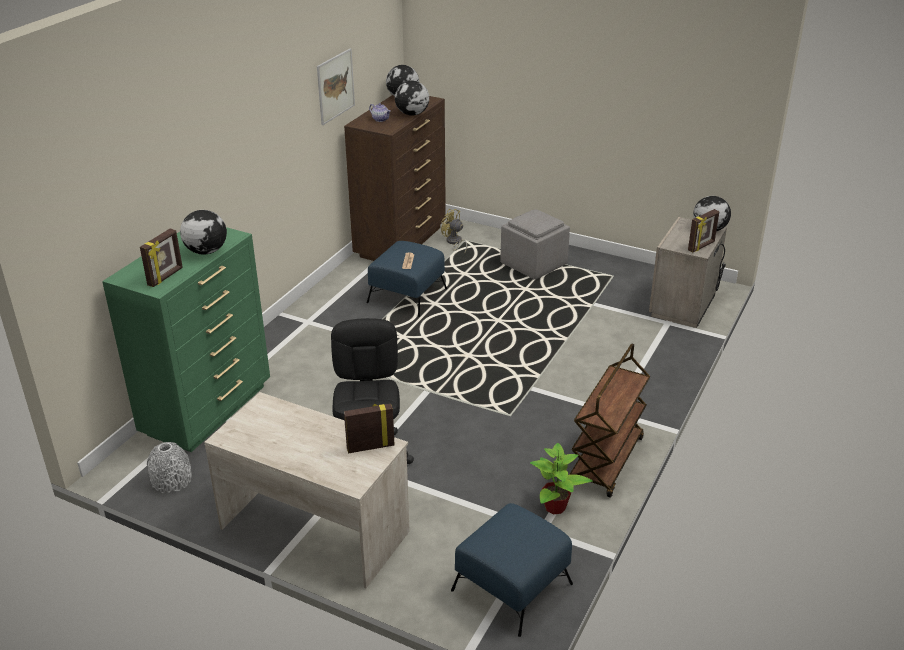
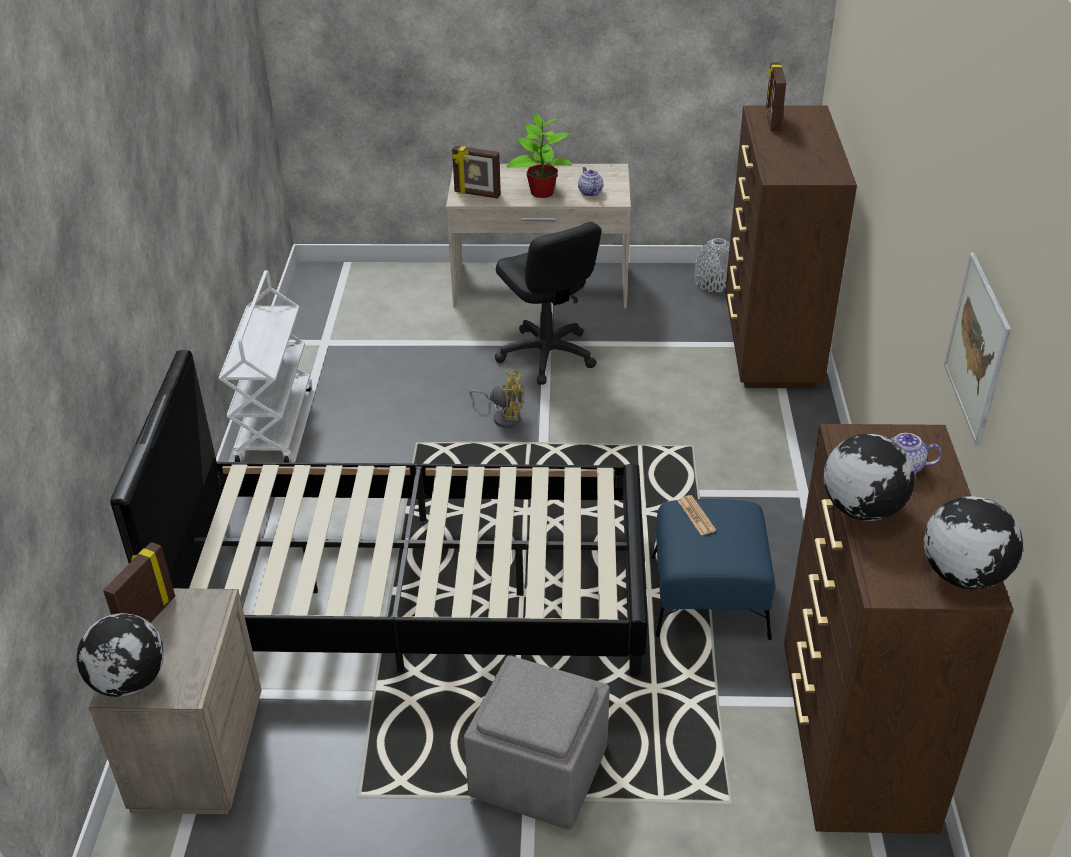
camera: 155 degrees right, 5 degrees up
green dresser [102,227,270,452] -> brown dresser [725,106,857,388]
globe [180,210,227,254] -> none
picture frame [344,404,395,453] -> picture frame turned 60 degrees clockwise [452,145,501,199]
yellow fan [441,209,467,254] -> yellow fan moved to [469,370,524,428]
blue ottoman [451,503,573,637] -> none
potted plant [530,443,593,514] -> potted plant moved to [507,114,572,198]
brown cart [570,343,650,498] -> white cart [219,271,312,462]
none -> black bed [110,350,648,677]
none -> teapot [578,167,603,196]

